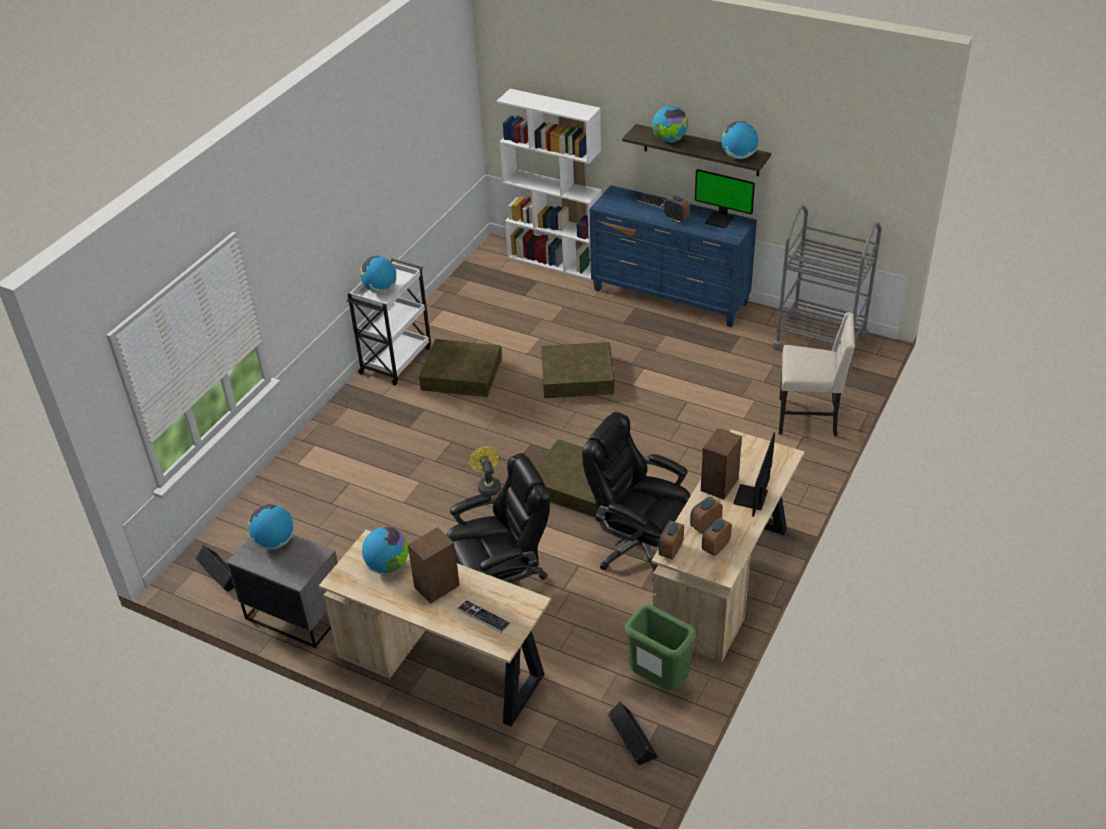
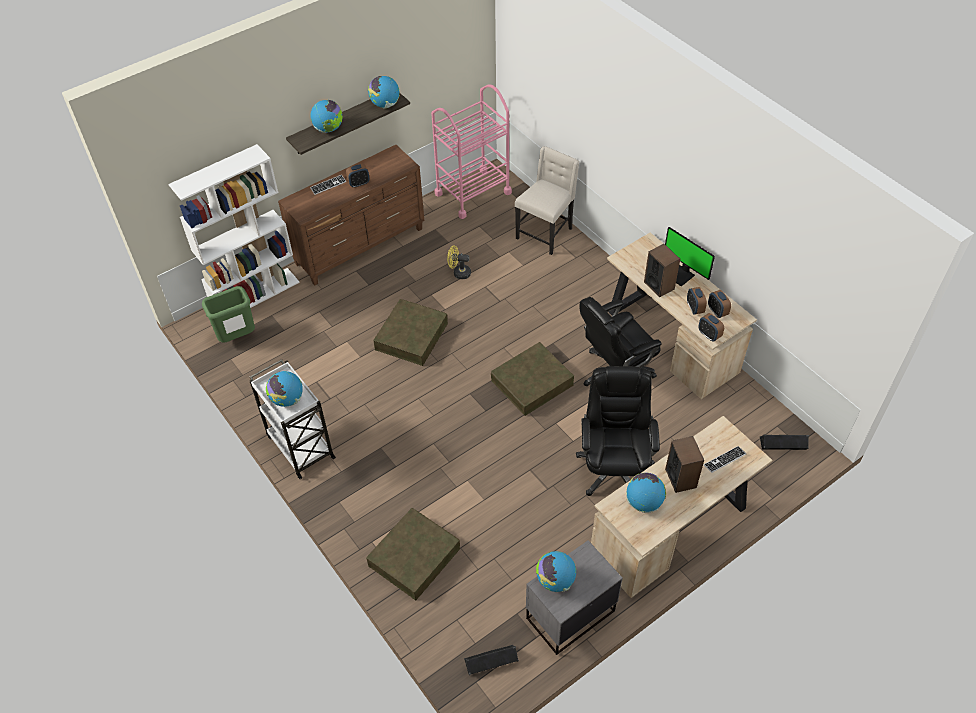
camera: 65 degrees left, 10 degrees up
brown storage box [419,339,502,397] -> brown storage box moved to [366,508,460,600]
yellow fan [469,447,501,496] -> yellow fan moved to [447,245,471,279]
blue dresser [590,185,757,328] -> brown dresser [278,145,424,286]
green trash can [624,604,696,691] -> green trash can moved to [202,286,255,343]
monitor [695,169,755,229] -> none
grey cart [773,205,882,370] -> pink cart [431,84,512,219]

